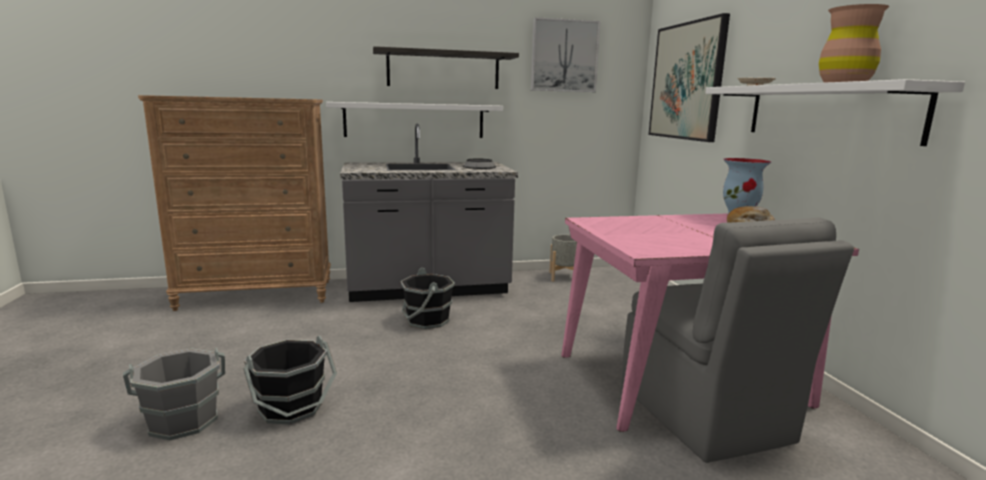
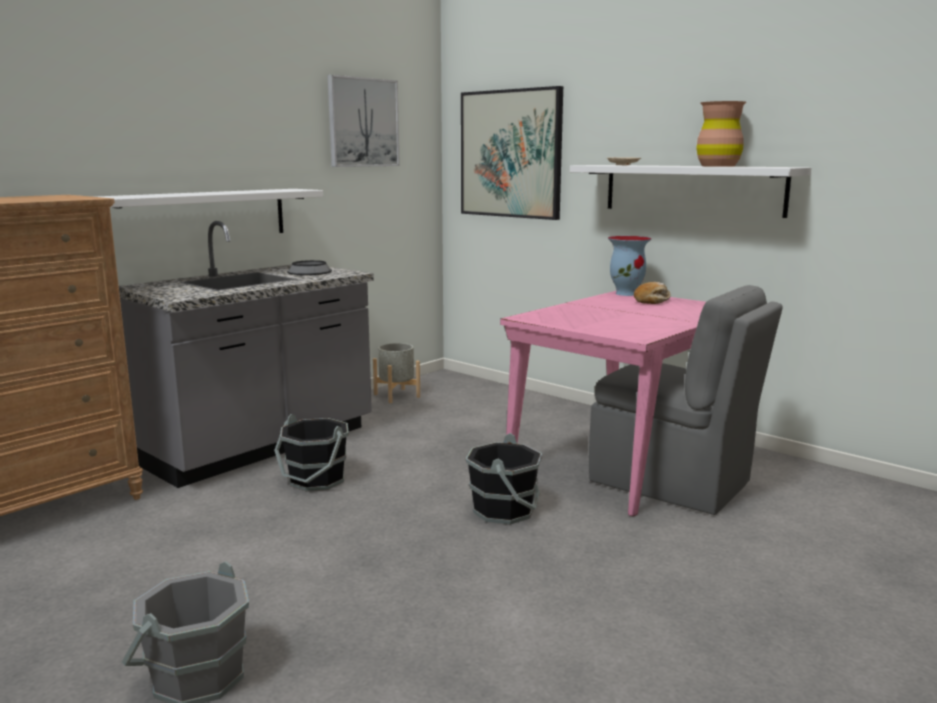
camera: 35 degrees left, 0 degrees up
black bucket [243,336,337,425] -> black bucket moved to [466,433,542,525]
shelf [373,46,519,89] -> none

